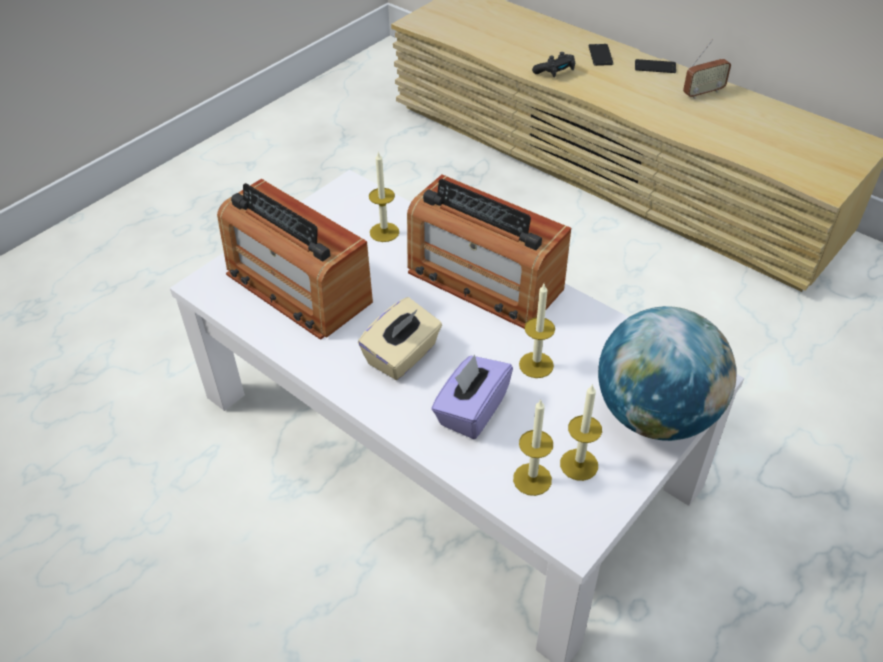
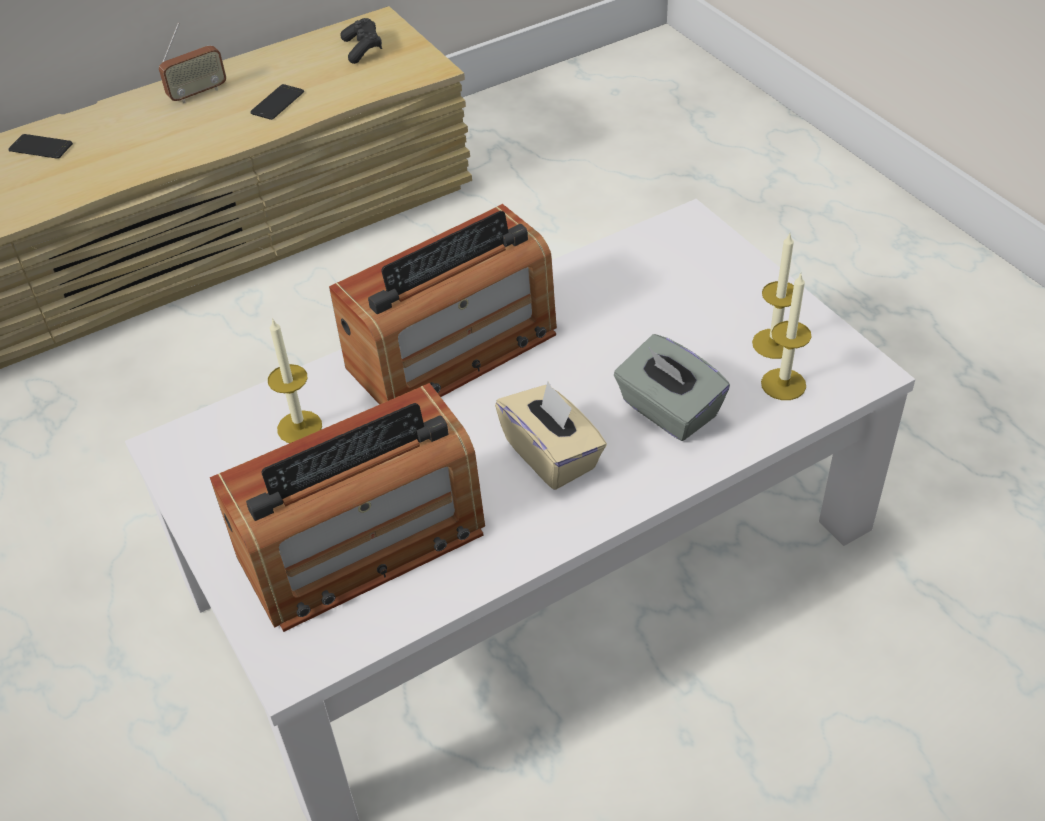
camera: 70 degrees left, 0 degrees up
purple tissue box [431,355,513,439] -> grey tissue box [614,334,730,441]
candle [519,284,555,378] -> none
black game controller [532,52,575,77] -> black game controller moved to [340,18,382,64]
globe [598,306,736,441] -> none
phone [635,59,676,73] -> phone moved to [250,84,304,120]
radio [683,39,731,99] -> radio turned 60 degrees clockwise [159,23,226,103]

